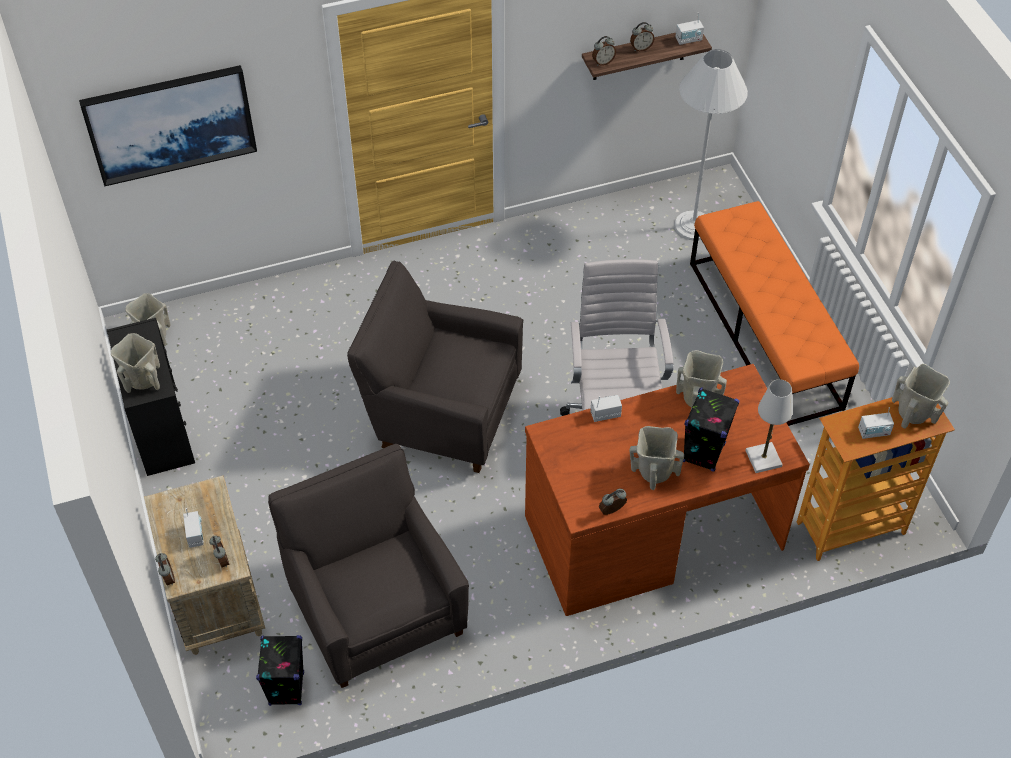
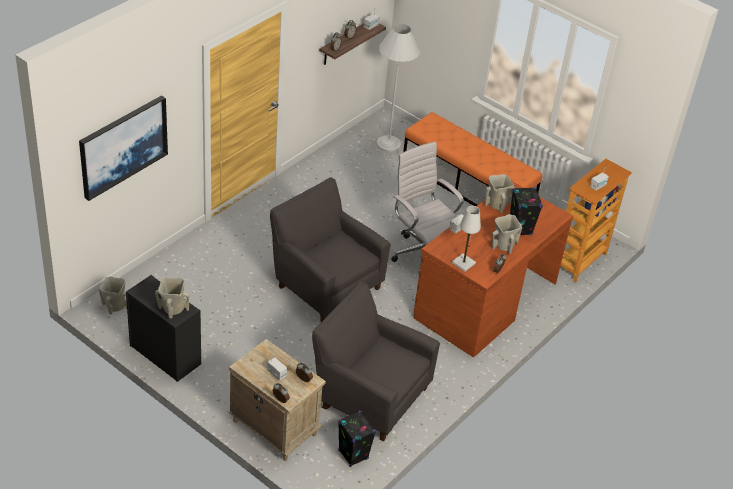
camera: 35 degrees left, 10 degrees down
grey armchair [347,261,523,473] -> grey armchair turned 60 degrees clockwise [270,177,391,322]
white table lamp [745,379,793,473] -> white table lamp moved to [452,206,481,272]
beige vase [892,364,950,429] -> none

